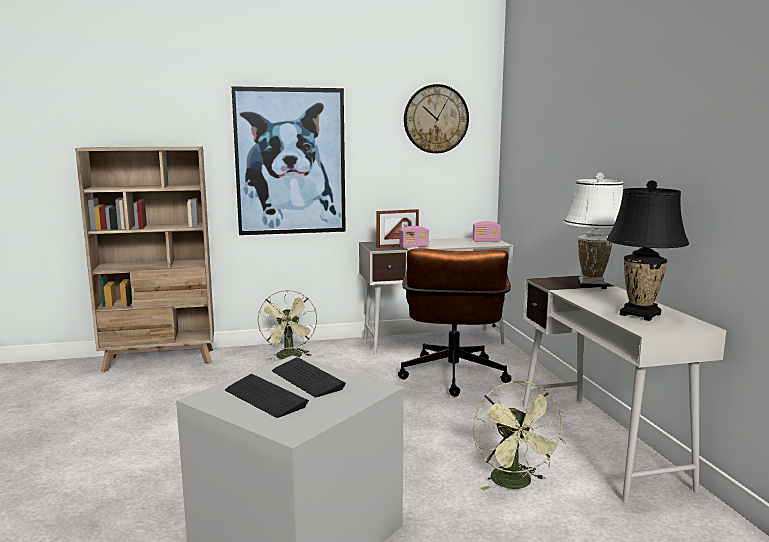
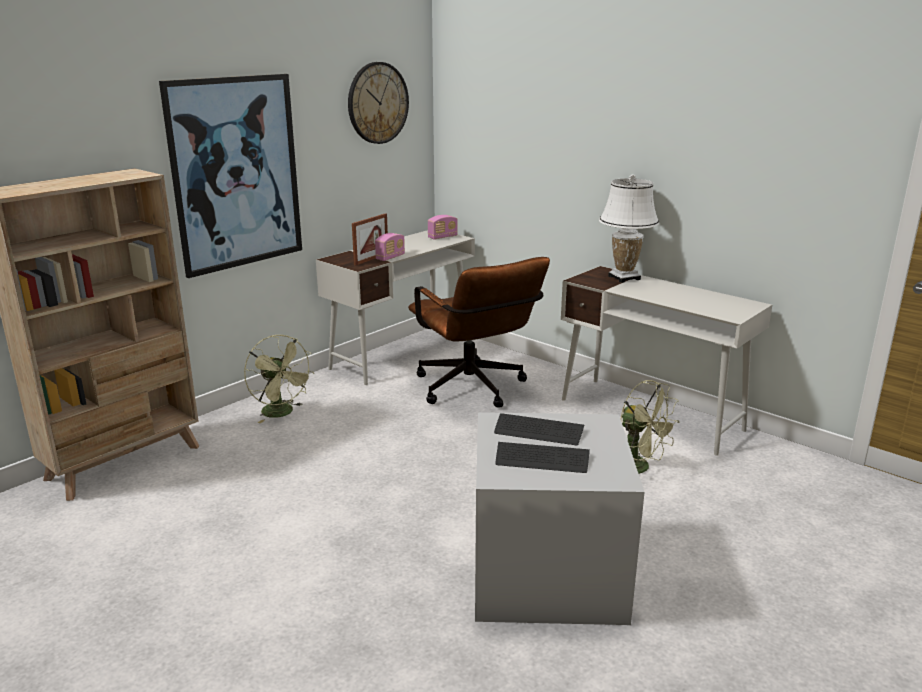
camera: 35 degrees left, 10 degrees up
black table lamp [607,180,689,321] -> none

